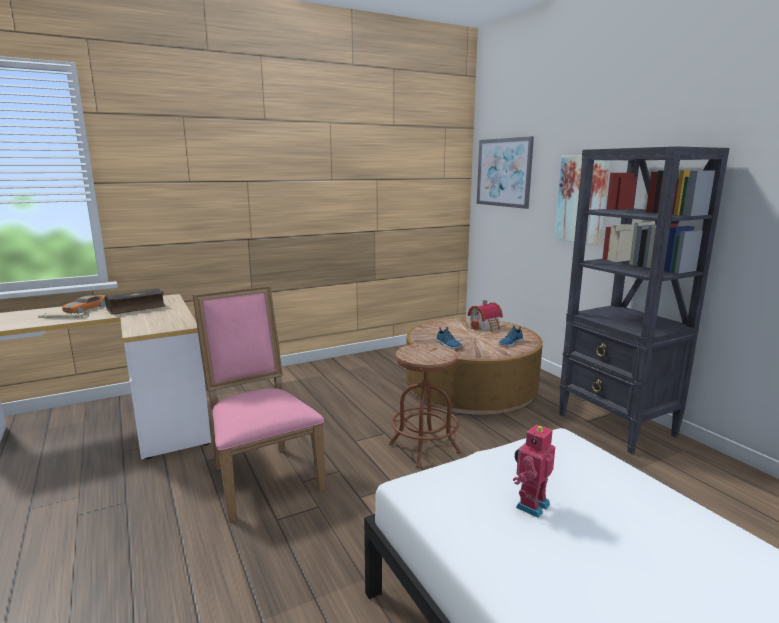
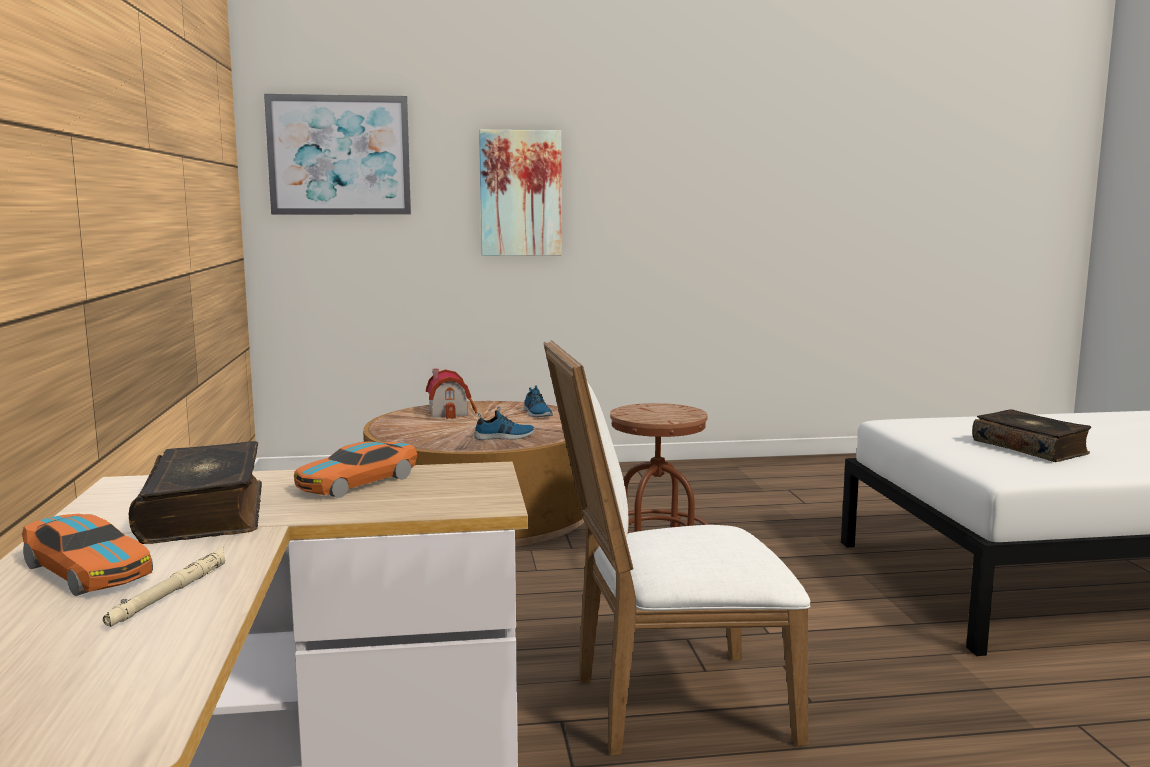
camera: 70 degrees left, 5 degrees down
pink chair [193,286,326,522] -> white chair [543,340,810,756]
toy robot [513,423,555,518] -> book [972,409,1091,462]
black bookcase [559,146,730,454] -> none
none -> toy car [294,441,417,498]

